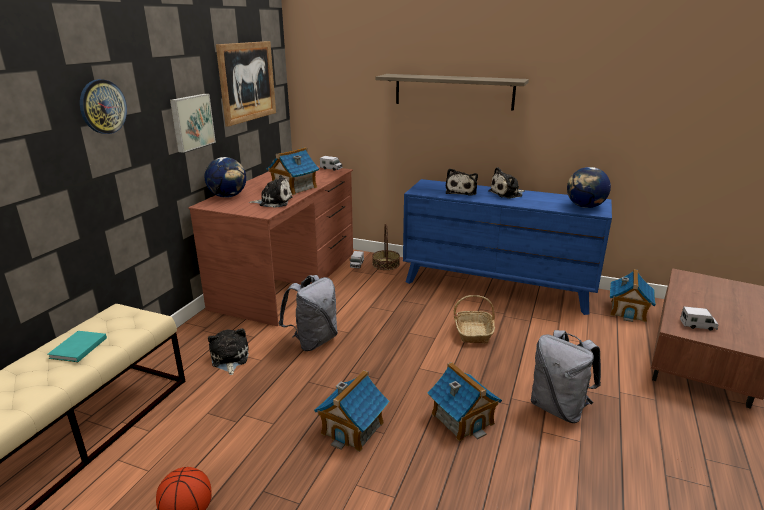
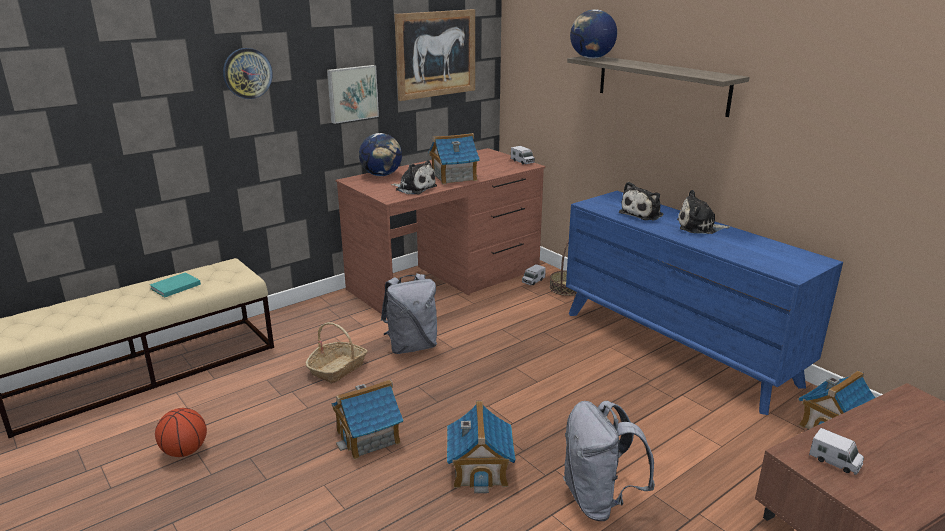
camera: 30 degrees right, 0 degrees up
plush toy [208,328,249,375] -> none
basket [454,295,495,344] -> basket moved to [306,322,368,383]
globe [567,167,611,208] -> globe moved to [570,9,617,59]

